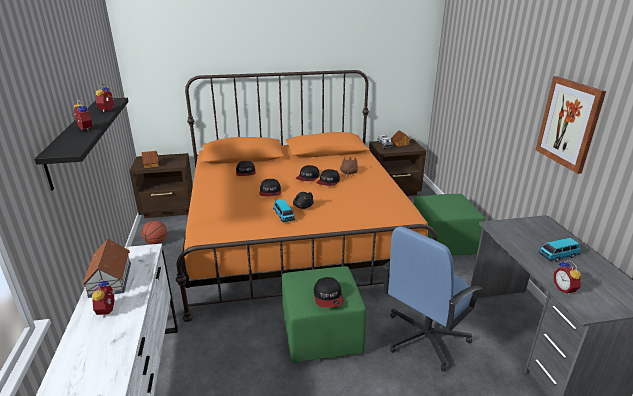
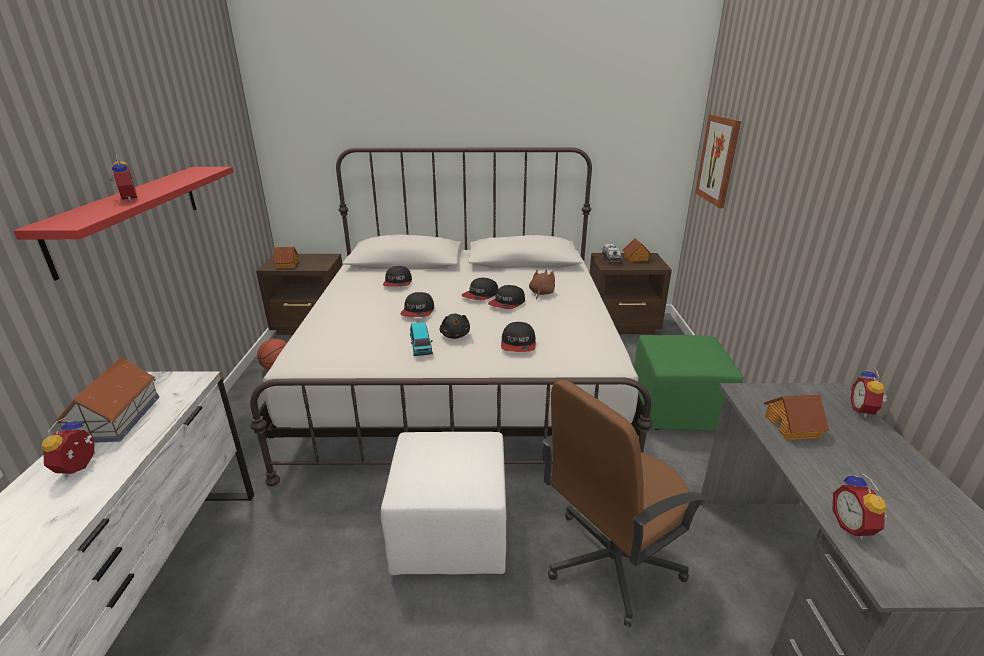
camera: 10 degrees right, 0 degrees up
black shelf [34,98,129,191] -> red shelf [13,167,234,281]
alarm clock [96,84,114,112] -> alarm clock moved to [850,367,887,417]
orange bed [176,70,437,322] -> white bed [250,148,653,486]
green ottoman [282,266,366,363] -> white ottoman [381,432,506,575]
cap [314,277,343,307] -> cap moved to [501,322,536,352]
blue office chair [383,226,483,371] -> brown office chair [542,380,707,627]
picture [536,76,606,174] -> picture moved to [695,115,741,208]
toy car [538,238,580,262] -> none
none -> toy house [764,395,829,440]

